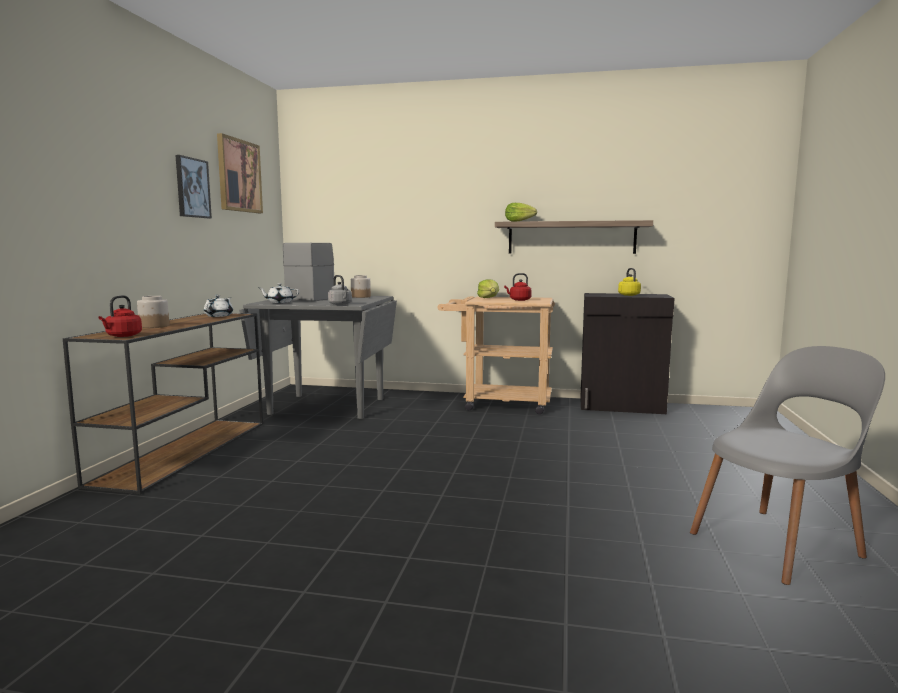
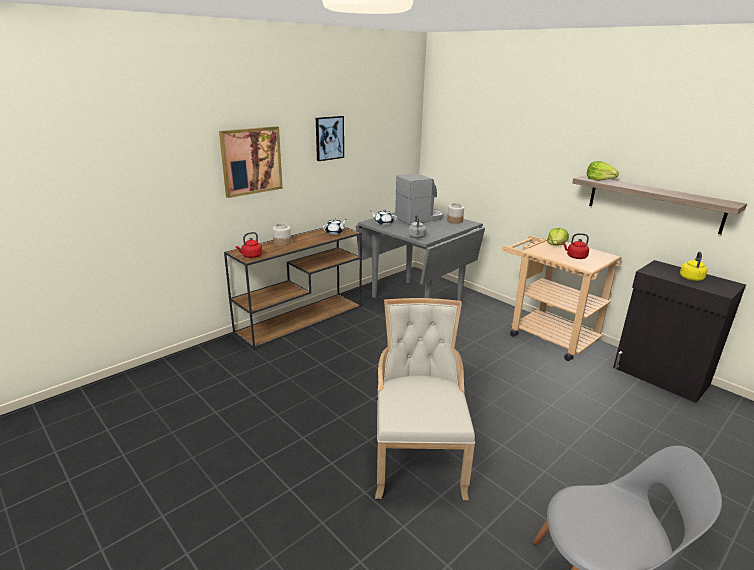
camera: 35 degrees right, 15 degrees up
picture [217,133,263,213] -> picture moved to [219,126,283,198]
none -> beige chair [375,298,475,500]

